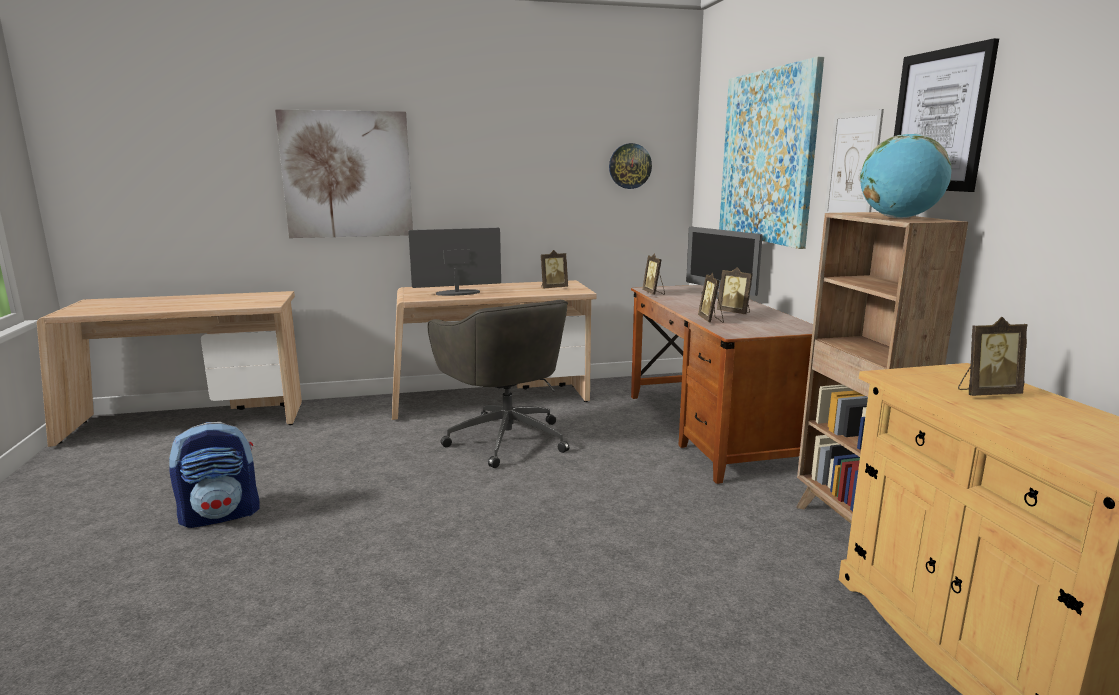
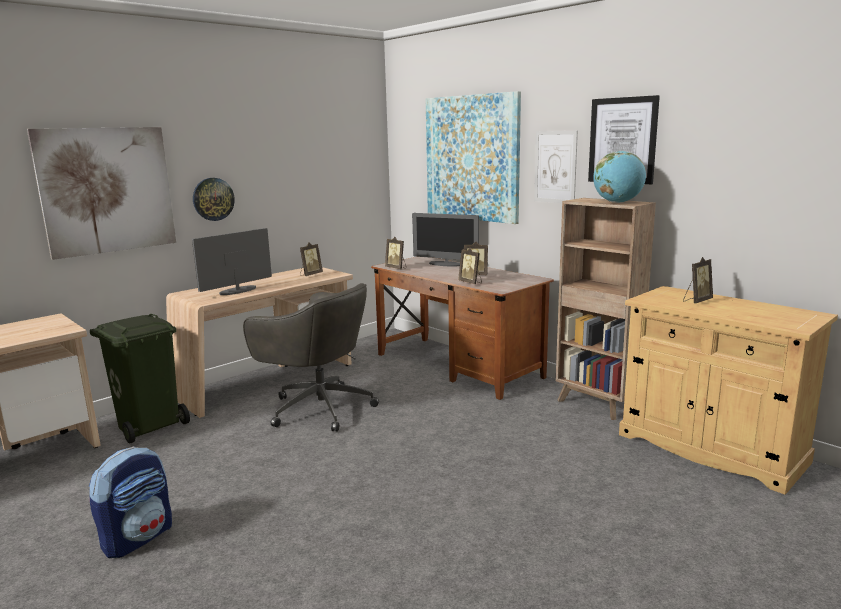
camera: 30 degrees left, 0 degrees up
wall clock [609,143,652,189] -> wall clock moved to [193,178,235,221]
none -> green trash can [90,314,190,444]

